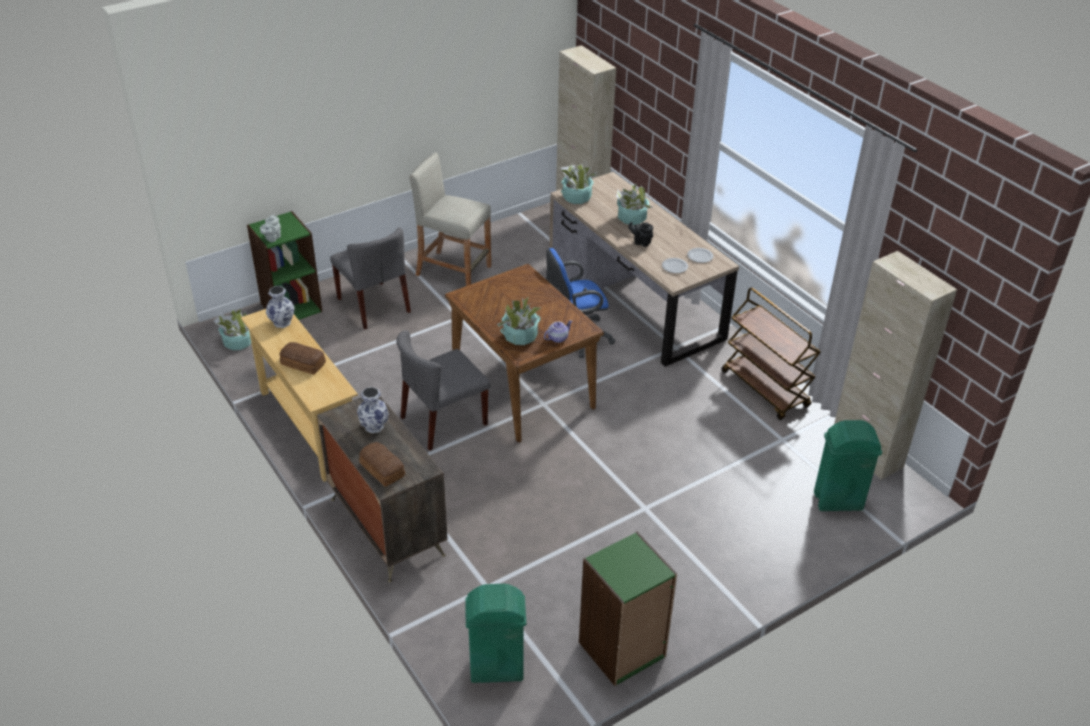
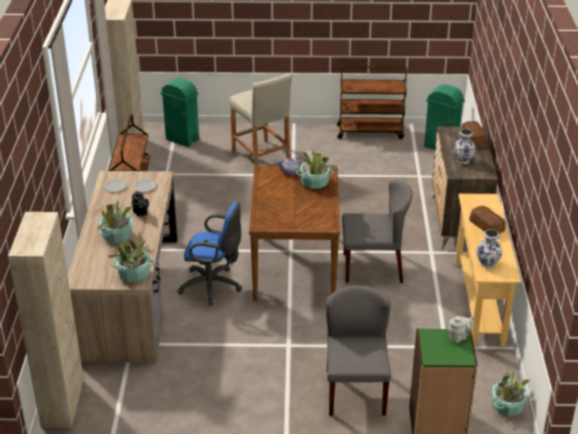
camera: 145 degrees left, 5 degrees down
beige stool [409,153,491,286] -> beige stool moved to [230,74,292,166]
green bookcase [579,532,677,686] -> brown cart [337,66,407,139]

